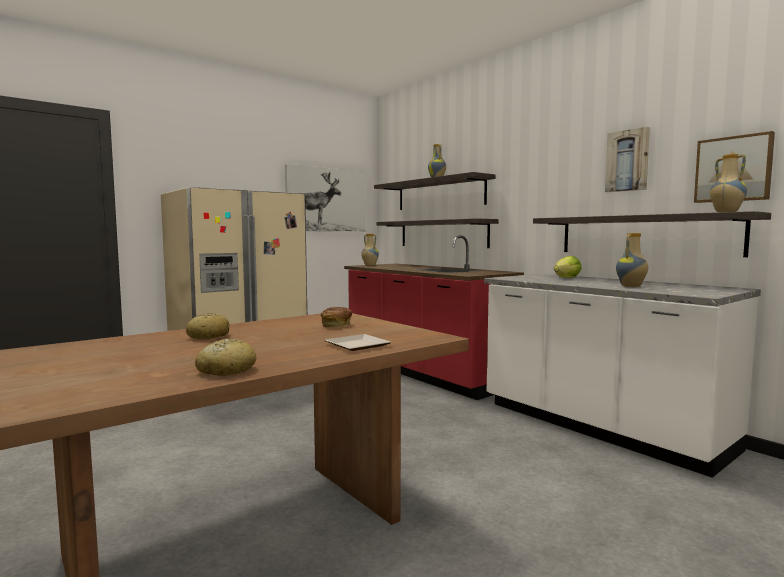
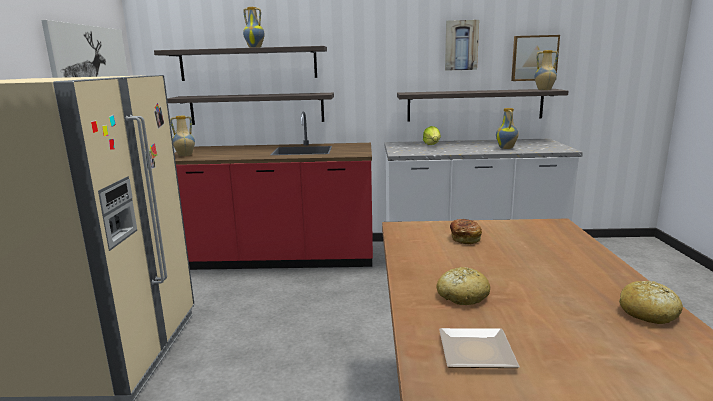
camera: 50 degrees left, 10 degrees up
plate [325,334,391,351] -> plate moved to [439,328,520,368]

